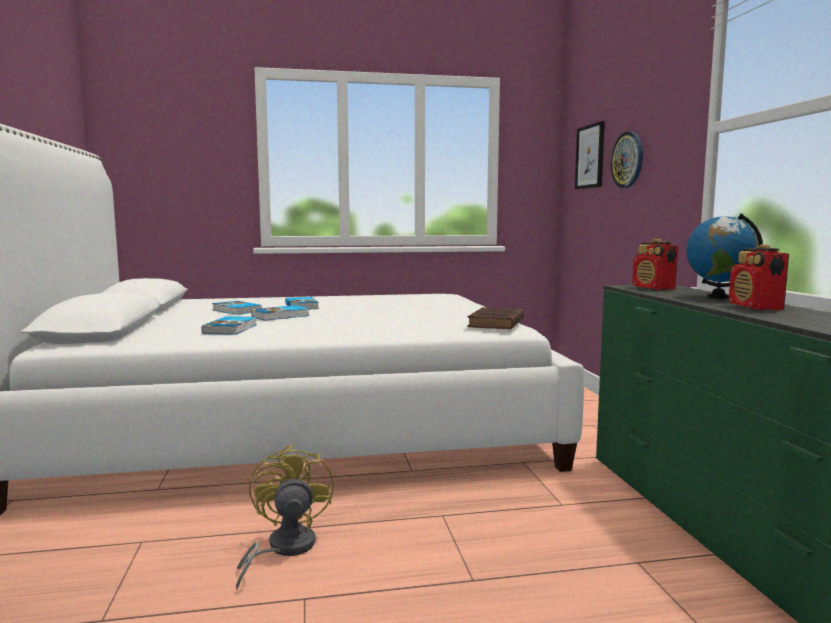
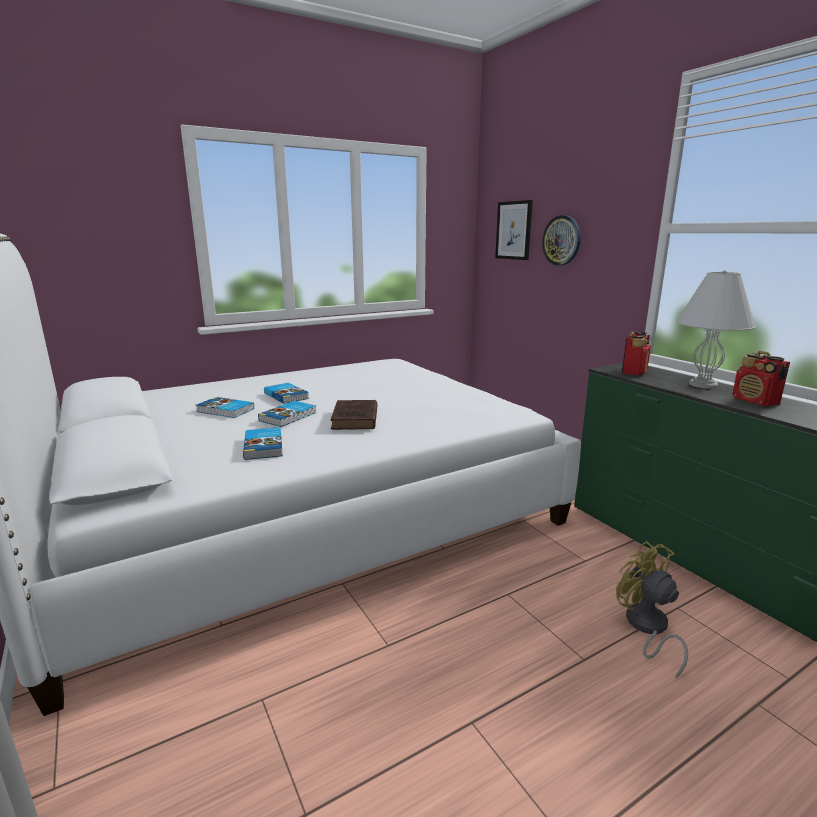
camera: 20 degrees left, 10 degrees up
yellow fan [236,444,334,590] -> yellow fan moved to [616,541,688,678]
brown book [467,307,524,329] -> brown book moved to [331,400,377,430]
radio [632,239,678,290] -> radio turned 105 degrees counterclockwise [622,331,651,375]
globe [686,213,763,299] -> white table lamp [676,270,756,389]

